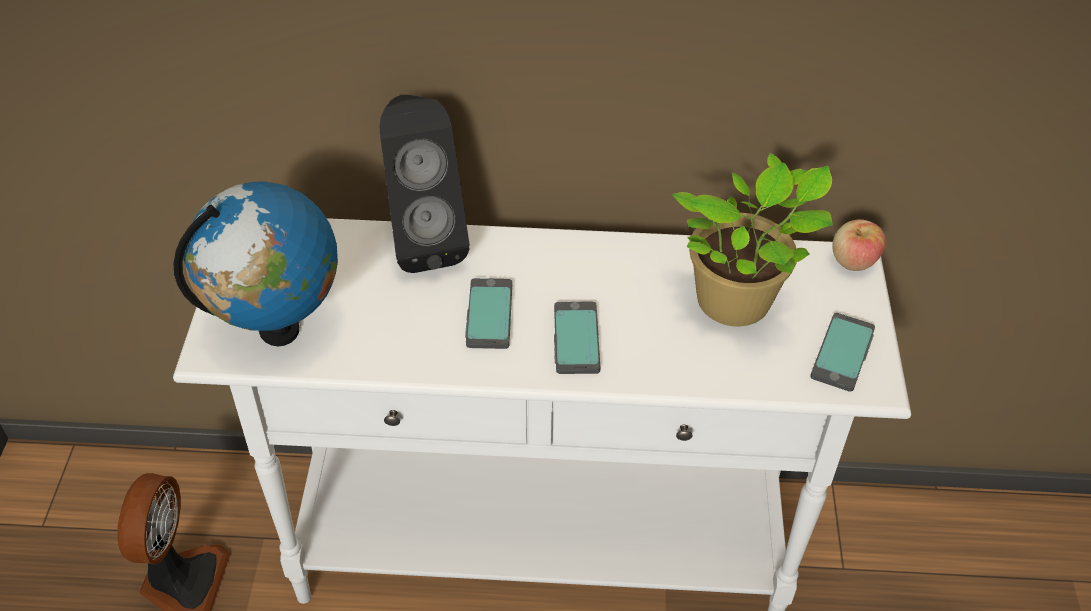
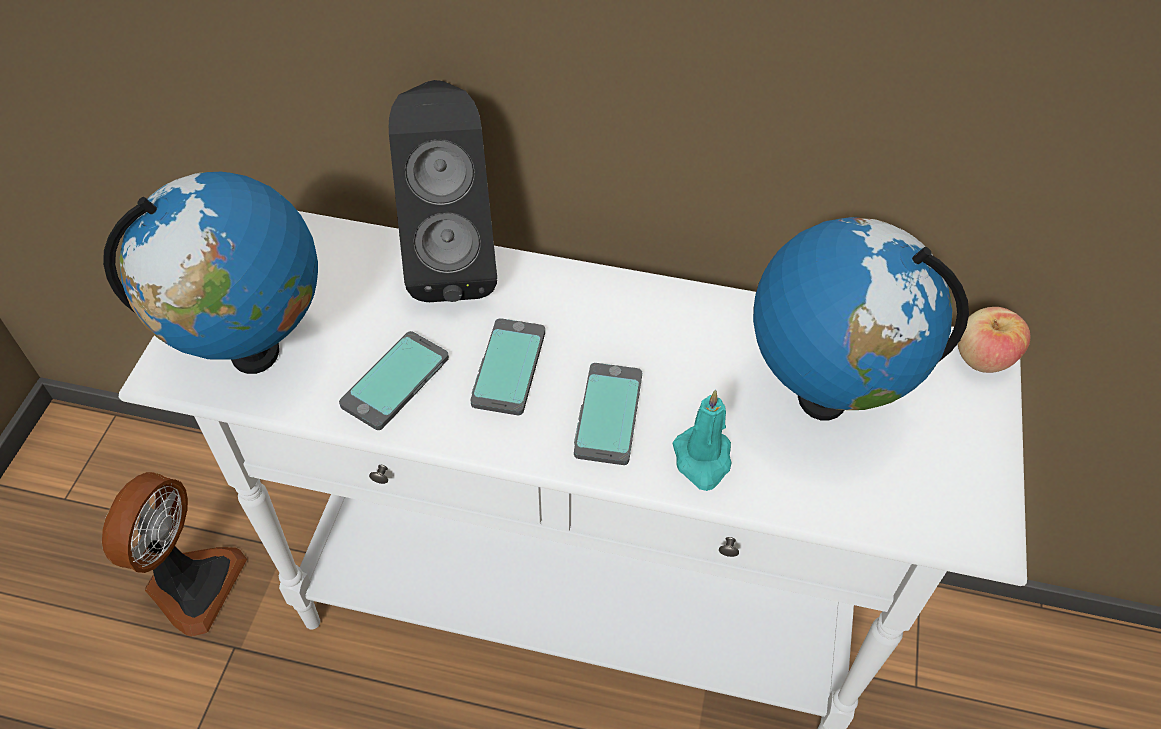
camera: 10 degrees right, 5 degrees up
potted plant [671,153,833,326] -> globe [753,217,969,420]
phone [810,313,875,392] -> phone moved to [339,331,449,430]
none -> turquoise candle [673,390,732,491]

